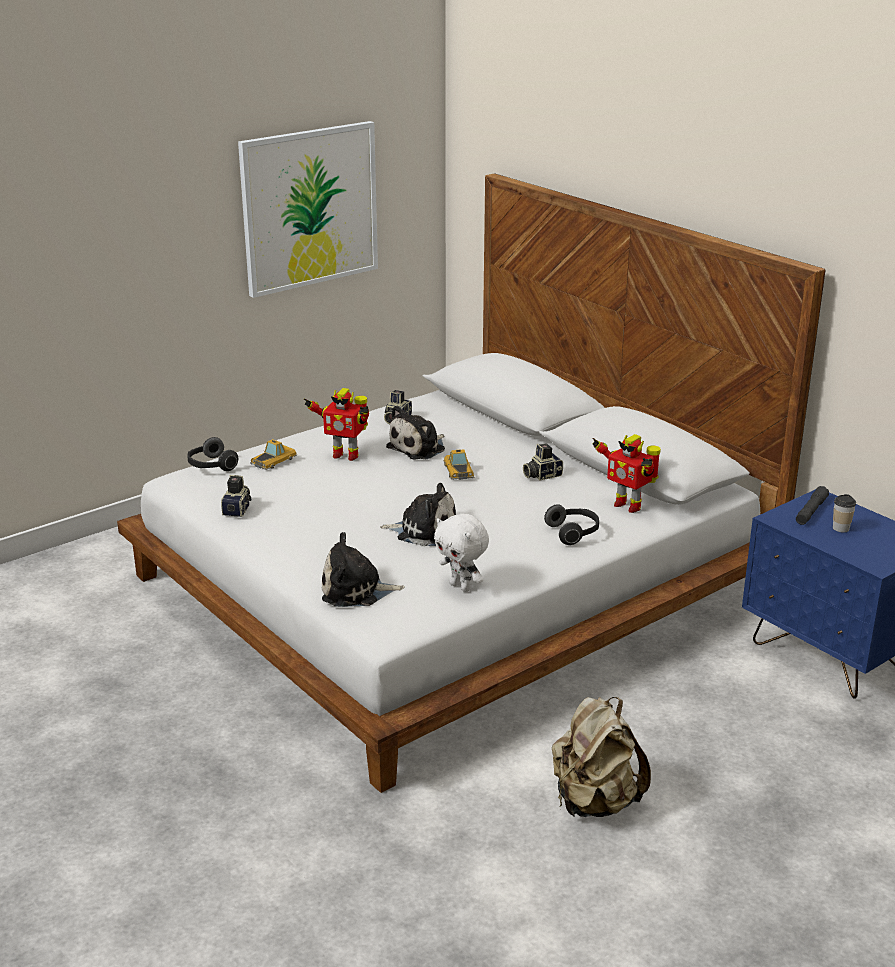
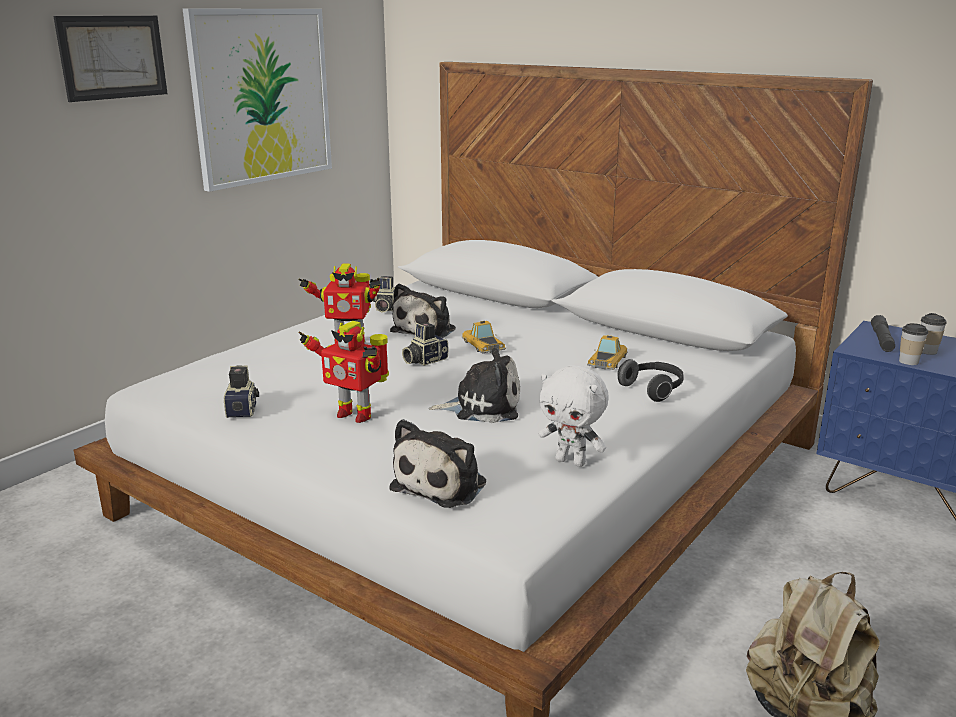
camera: 15 degrees left, 5 degrees down
headphones [188,437,238,471] -> none
toy car [250,439,297,470] -> toy car moved to [587,335,628,370]
plush toy [322,532,405,607] -> plush toy turned 45 degrees counterclockwise [390,419,486,508]
camera [523,444,563,481] -> camera moved to [402,322,448,366]
toy robot [592,434,661,513] -> toy robot moved to [299,321,389,423]
none -> picture [53,16,168,102]
none -> cup [899,323,928,365]

